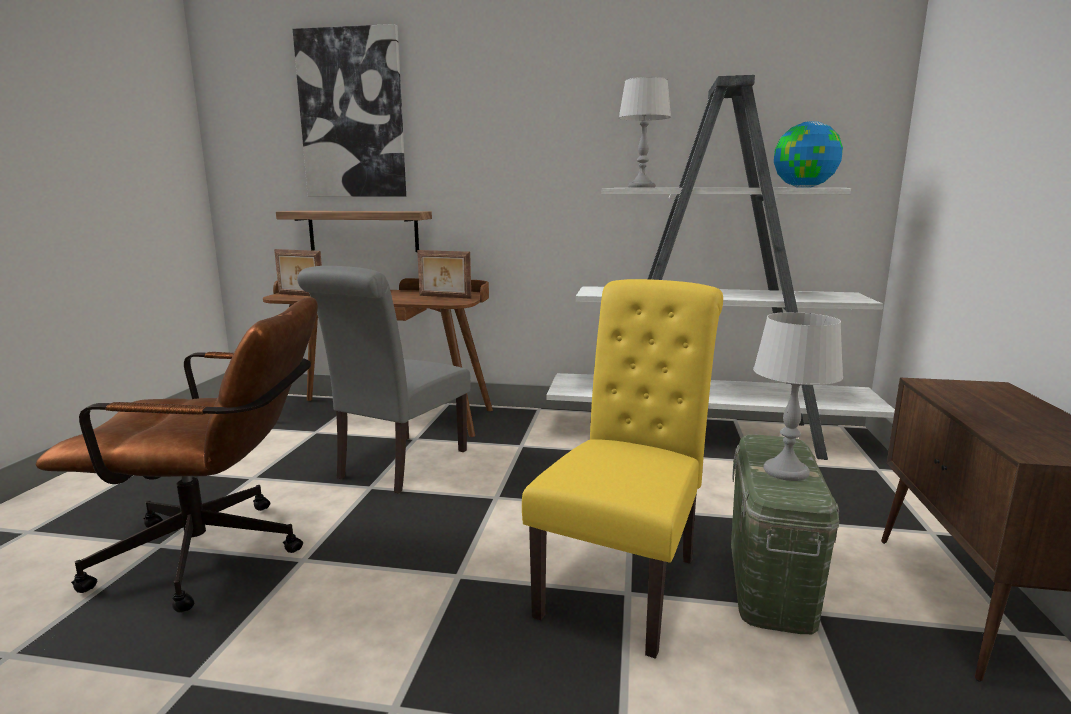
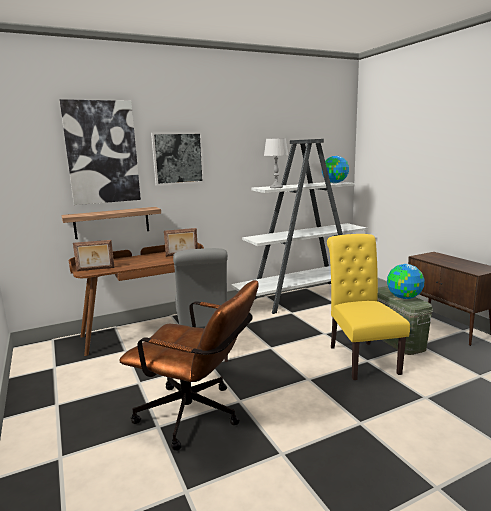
camera: 35 degrees left, 0 degrees up
brown office chair [35,297,318,613] -> brown office chair turned 60 degrees clockwise [119,280,259,451]
grey table lamp [753,312,843,481] -> globe [387,264,425,299]
none -> picture [151,132,204,186]

